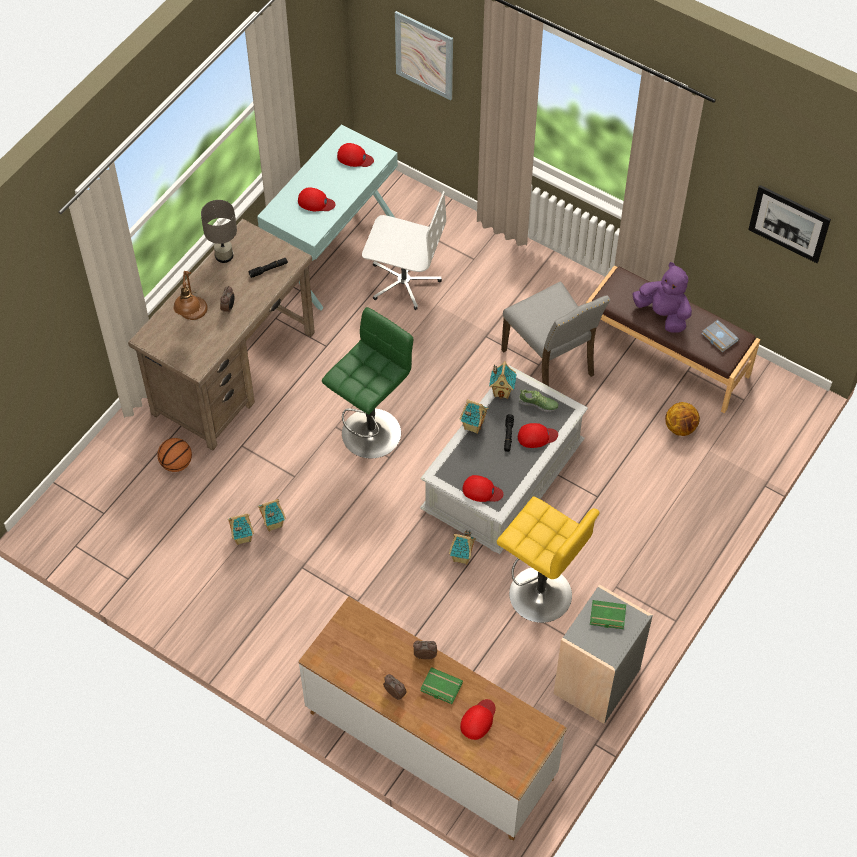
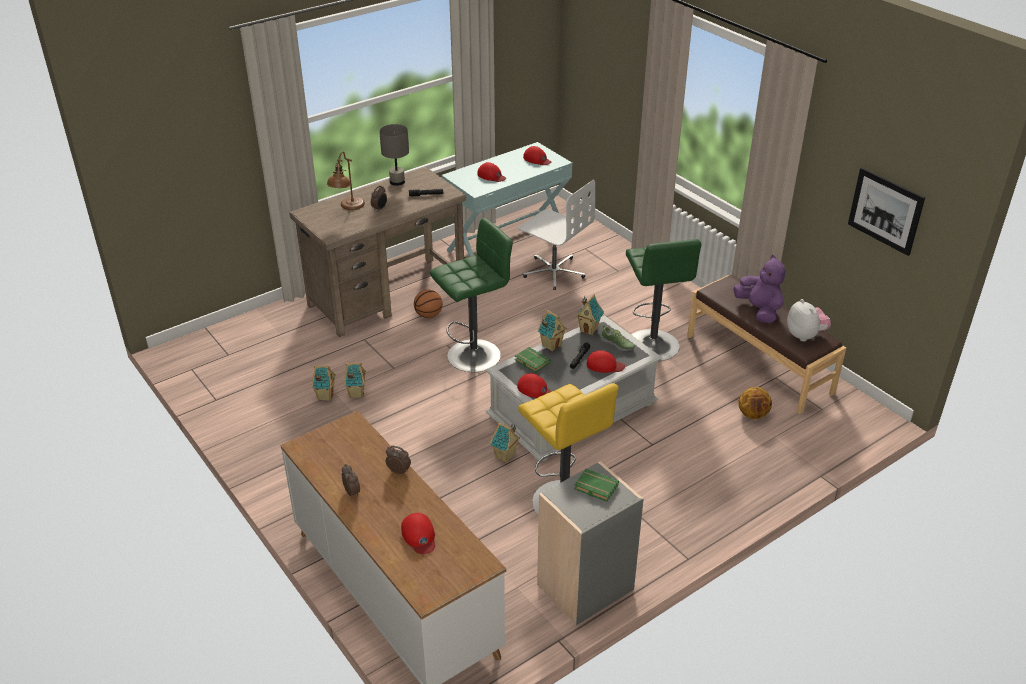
camera: 20 degrees right, 20 degrees down
basketball [157,438,192,472] -> basketball moved to [414,289,443,318]
picture [395,11,453,101] -> none
green book [421,667,463,704] -> green book moved to [514,347,551,373]
red cap [460,699,496,740] -> red cap turned 105 degrees clockwise [401,513,435,554]
grey chair [501,281,610,386] -> green stool [626,239,701,361]
grey book [702,320,739,353] -> plush toy [787,299,831,342]

